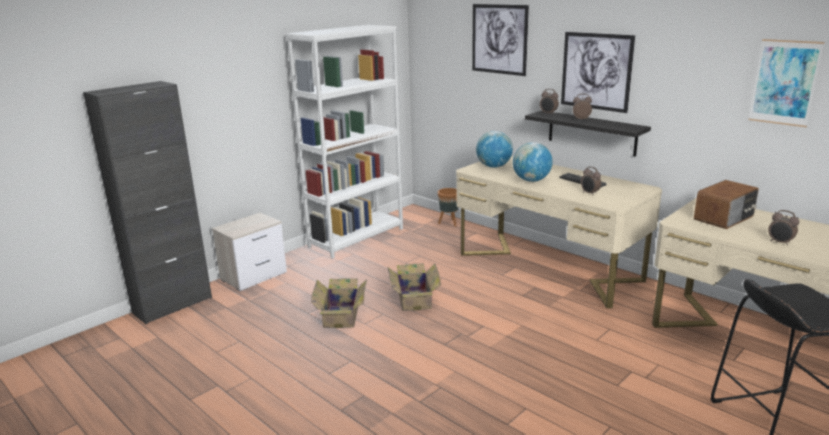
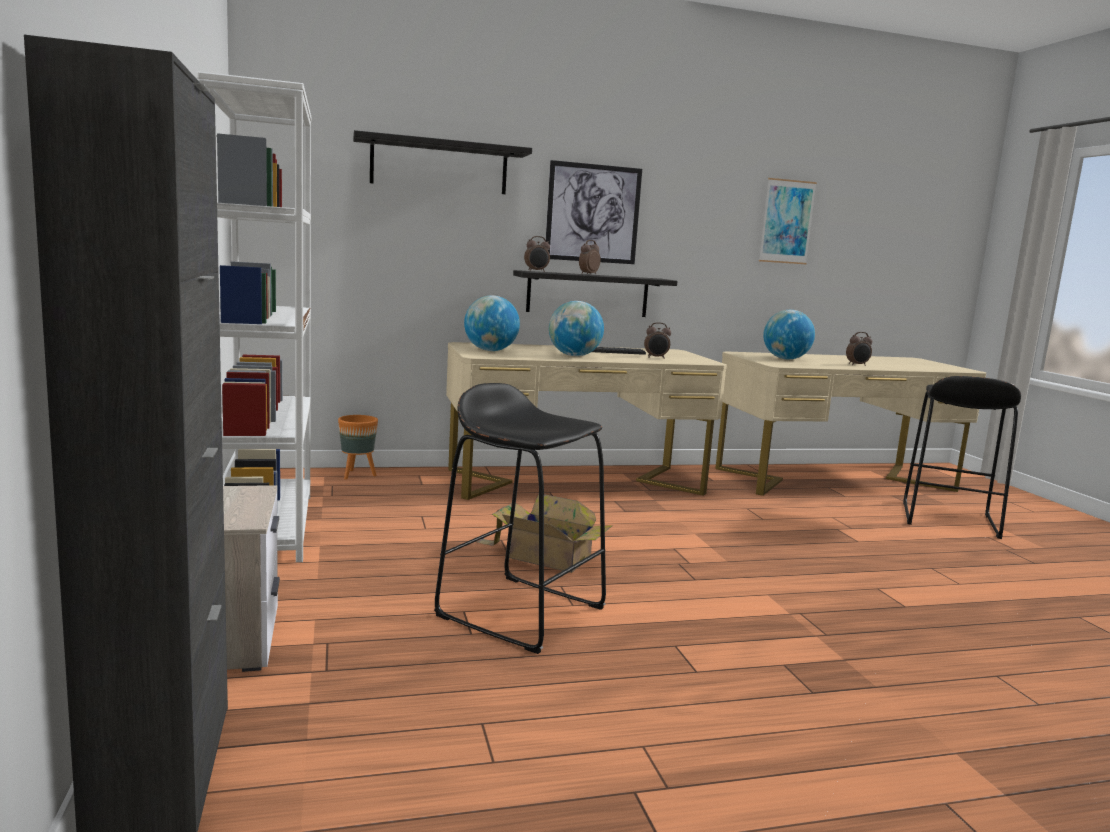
camera: 60 degrees left, 10 degrees down
cardboard box [311,278,367,328] -> black stool [434,383,606,654]
picture [472,4,529,76] -> black shelf [353,130,532,194]
radio [694,180,759,229] -> globe [763,310,815,359]

